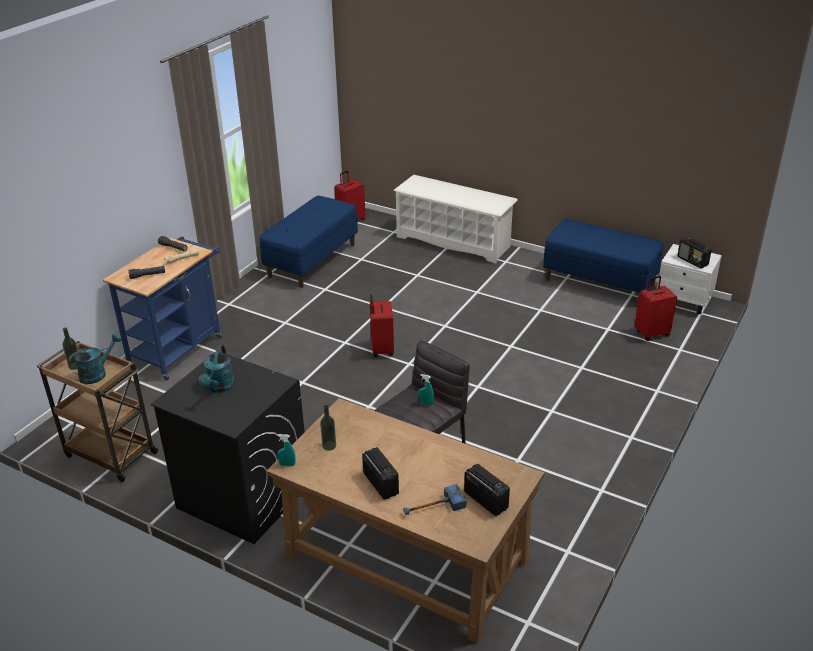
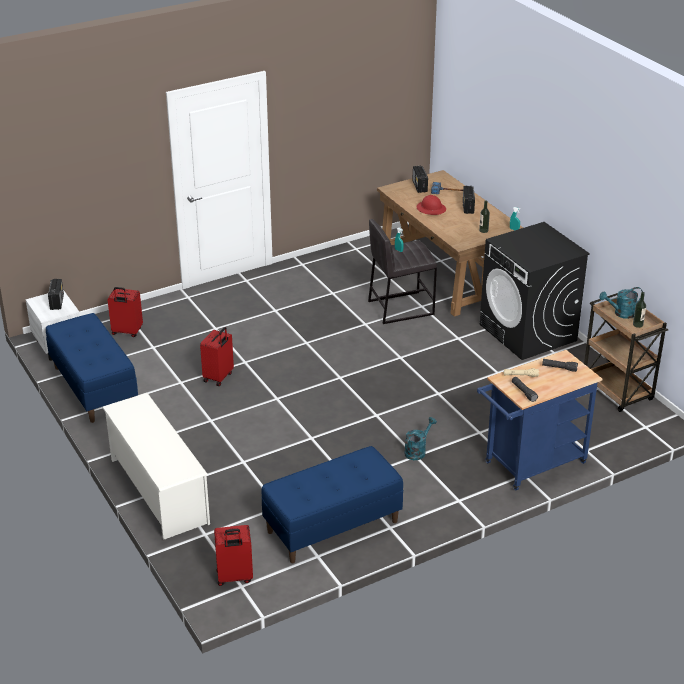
camera: 150 degrees left, 0 degrees up
turquoise watering can [198,345,235,393] -> turquoise watering can moved to [404,417,437,460]
red suitcase [370,295,394,357] -> red suitcase moved to [200,327,234,386]
none -> red hard hat [417,195,446,215]

